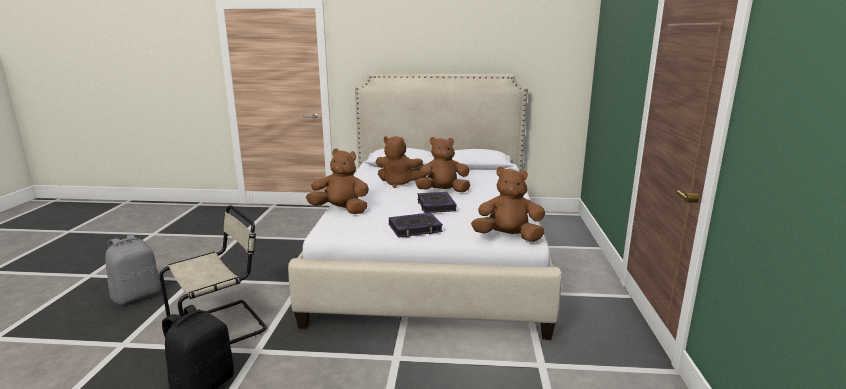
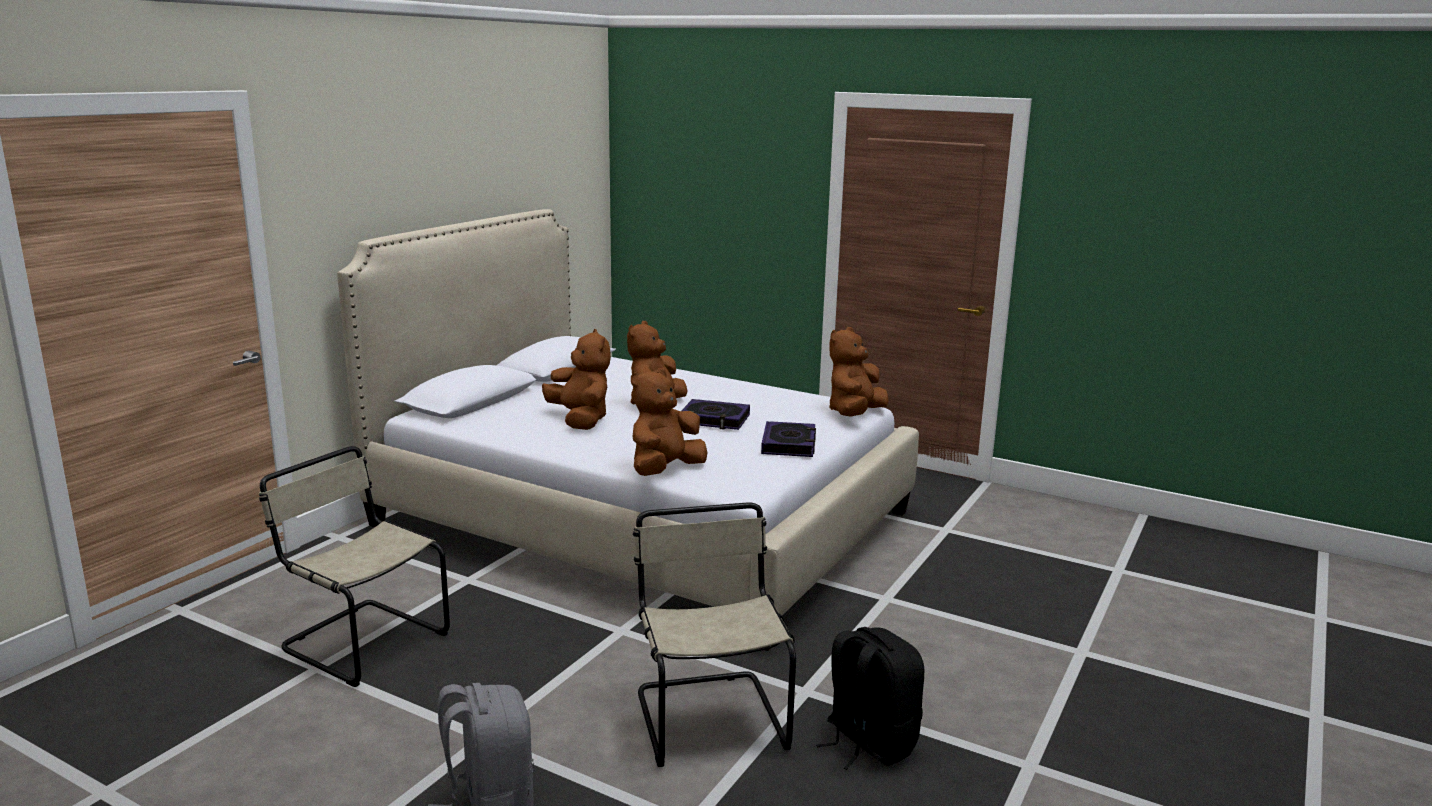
camera: 65 degrees left, 0 degrees up
brown plush toy [376,136,426,188] -> brown plush toy turned 75 degrees counterclockwise [542,329,611,430]
none -> beige chair [259,446,450,687]

